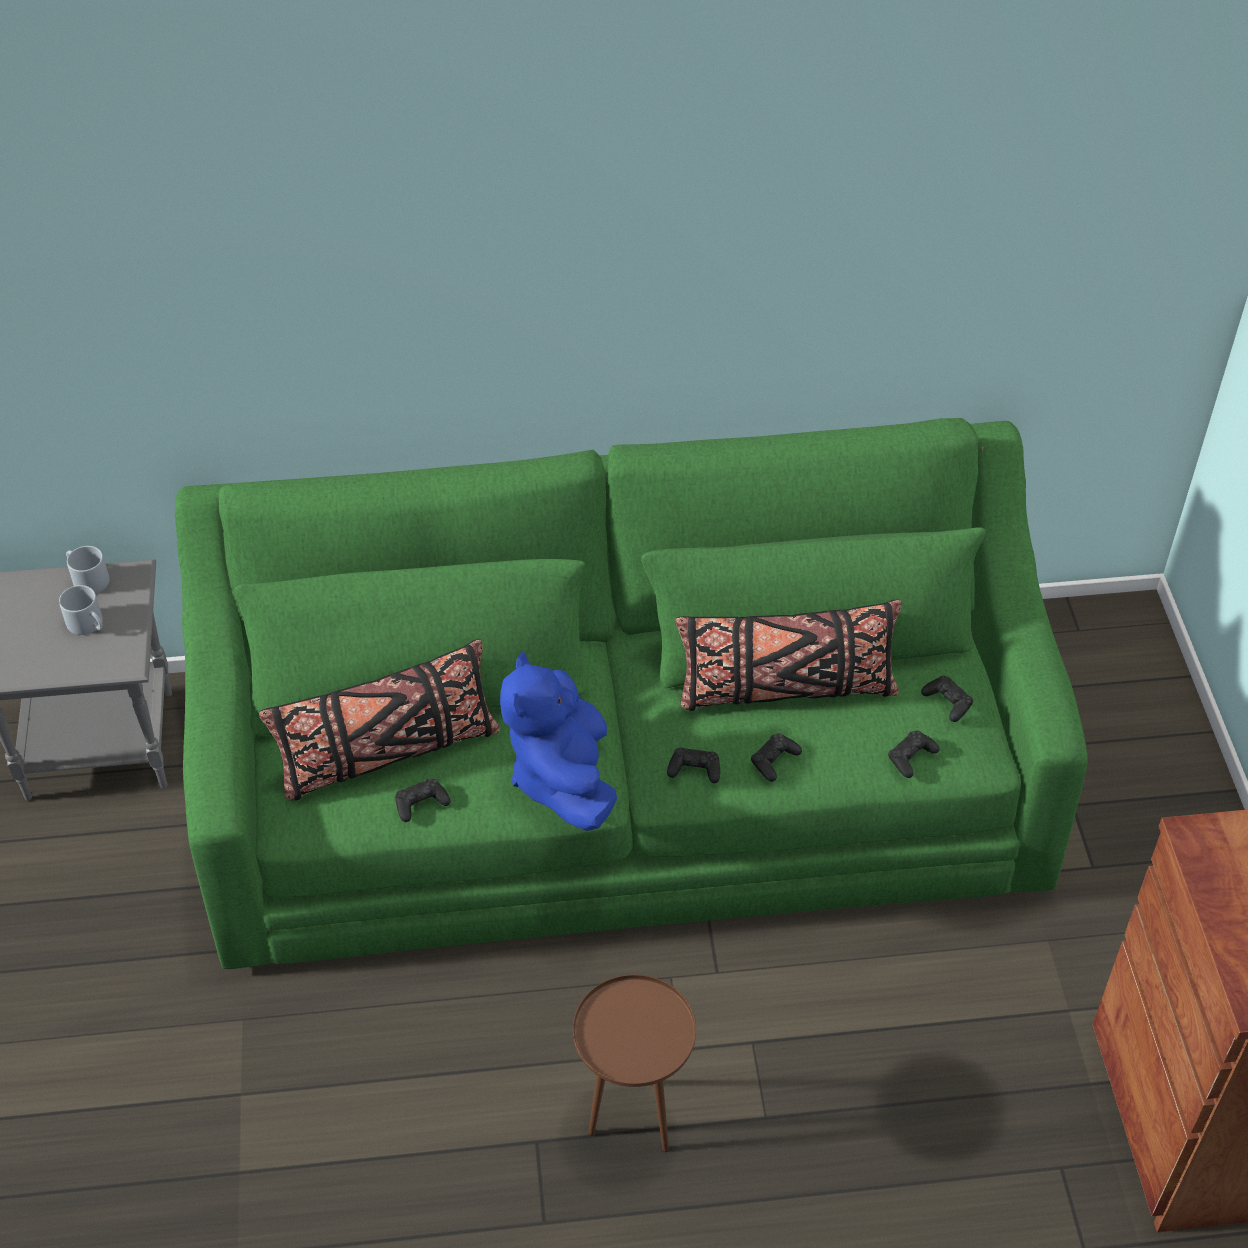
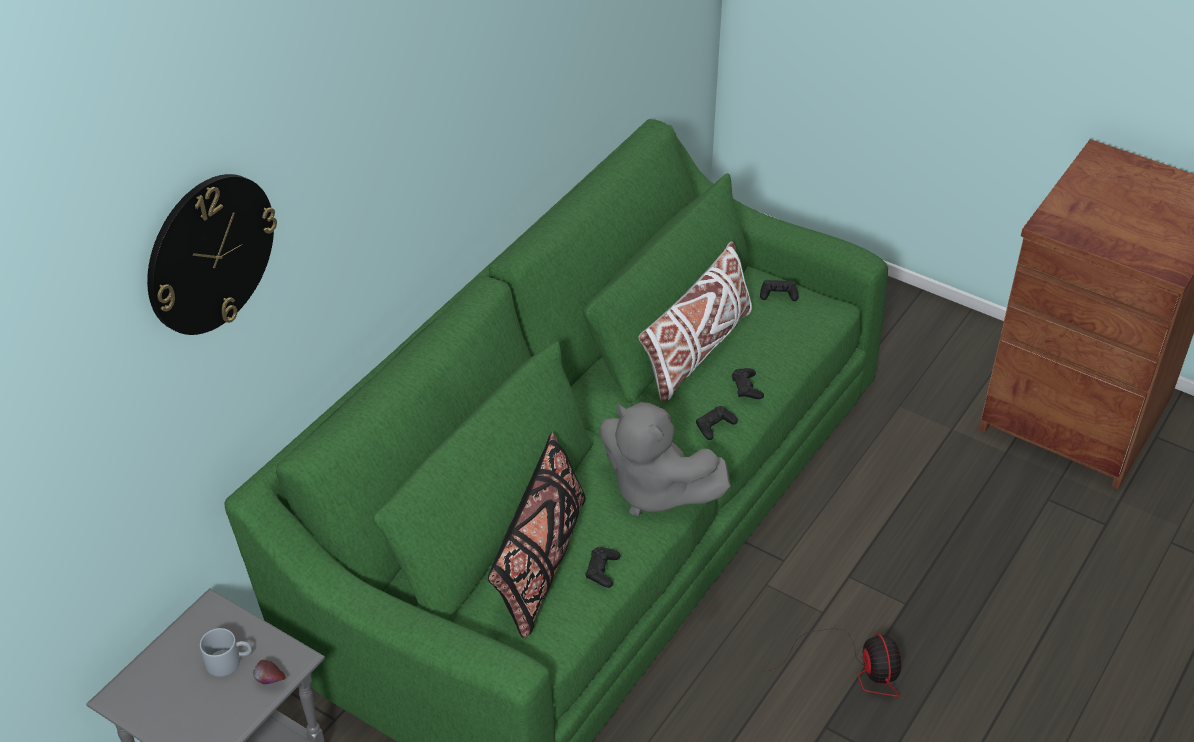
camera: 50 degrees left, 5 degrees down
grey mug [66,546,110,594] -> none
blue plush toy [500,652,617,831] -> grey plush toy [599,402,731,516]
brown side table [573,974,696,1152] -> fan [761,628,901,697]
black pillow [675,600,902,711] -> white pillow [638,241,752,402]
black game controller [888,731,940,778] -> none
none -> wall clock [147,174,277,335]
none -> apple [253,660,286,684]

